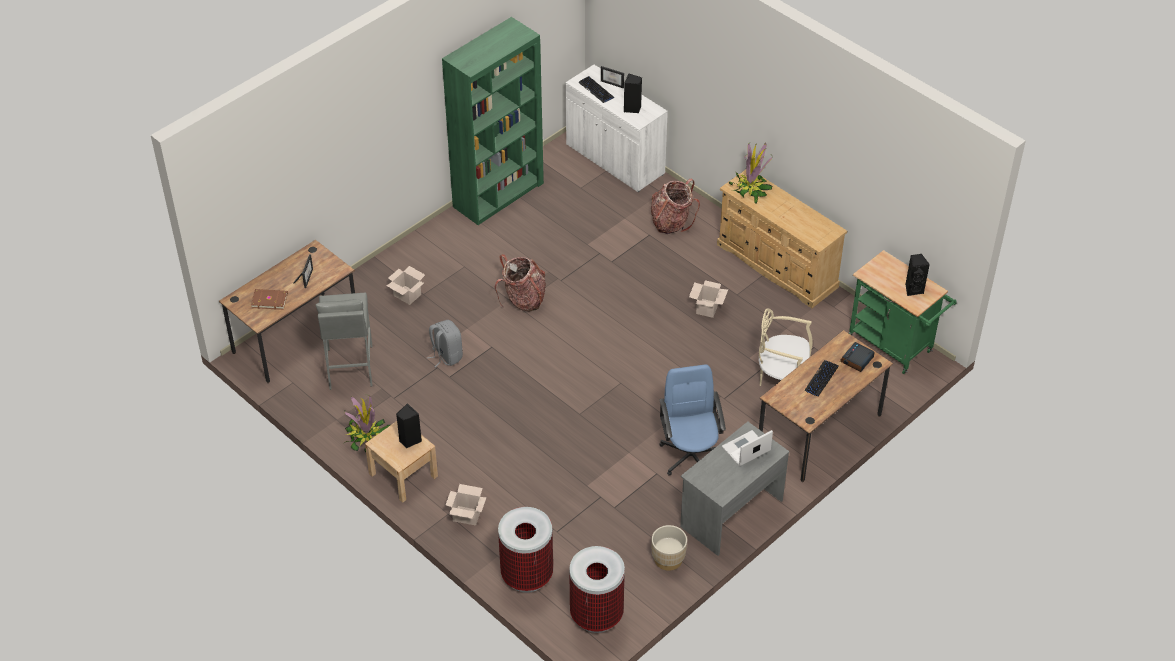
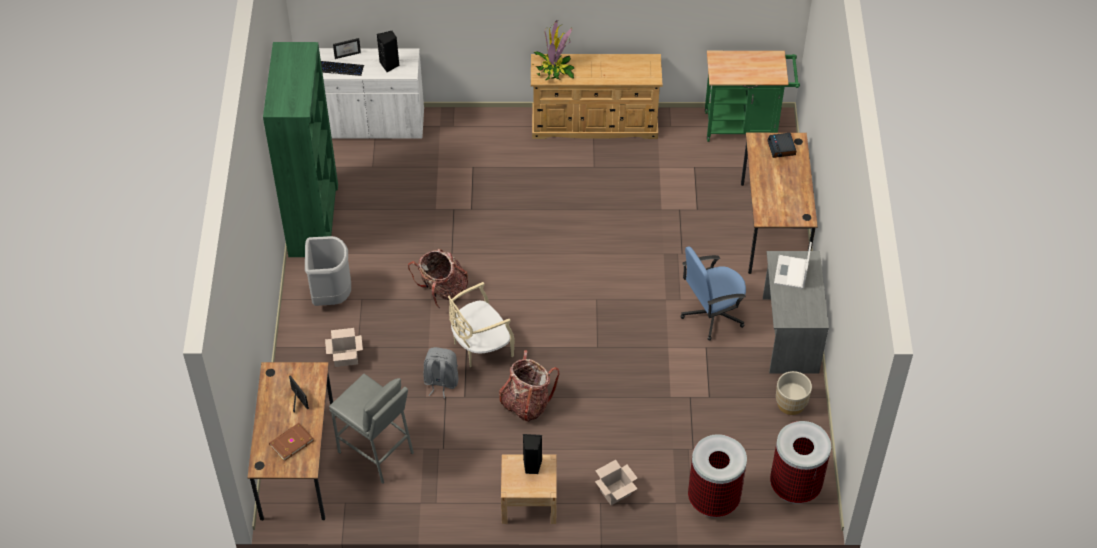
camera: 45 degrees left, 5 degrees up
potted plant [343,396,390,452] -> none
backpack [651,179,700,234] -> backpack moved to [499,350,559,422]
blue office chair [659,364,726,476] -> blue office chair turned 60 degrees counterclockwise [681,246,746,341]
cardboard box [689,280,728,318] -> none
beige chair [759,308,813,386] -> beige chair moved to [448,282,515,367]
keyboard [804,360,839,397] -> none
black speaker [905,254,930,296] -> none
none -> grey trash can [305,236,351,306]

